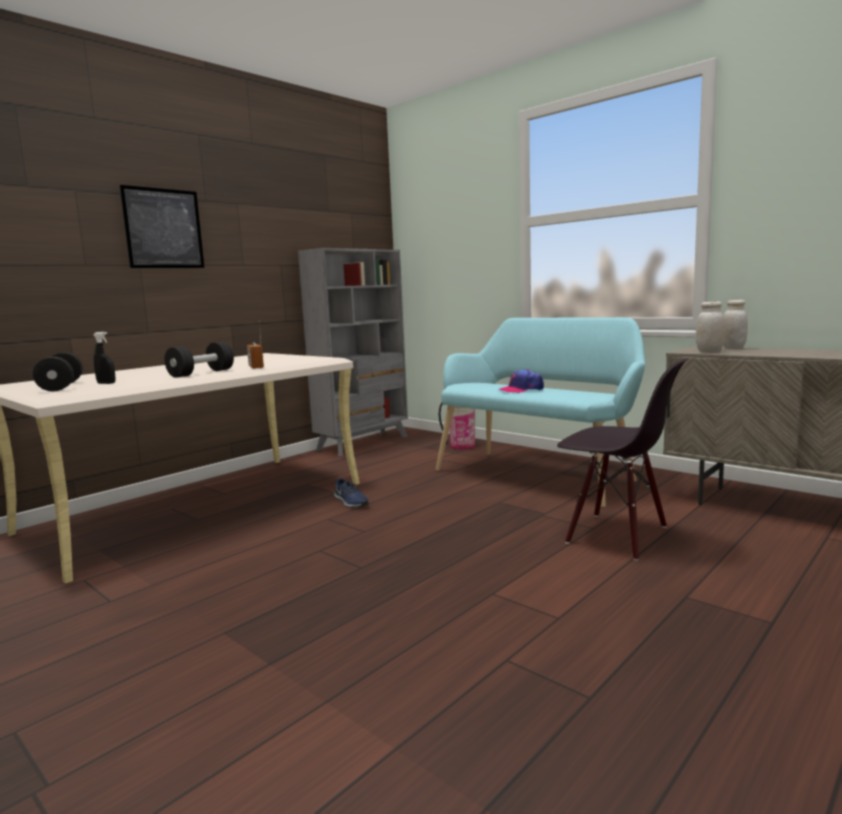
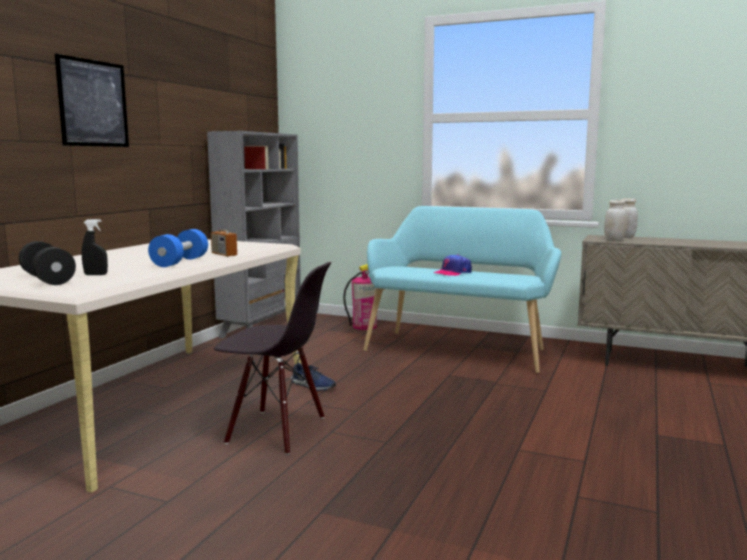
camera: 20 degrees left, 0 degrees up
black dumbbell [164,342,234,378] -> blue dumbbell [148,229,208,267]
black chair [557,358,689,561] -> black chair moved to [214,262,332,455]

